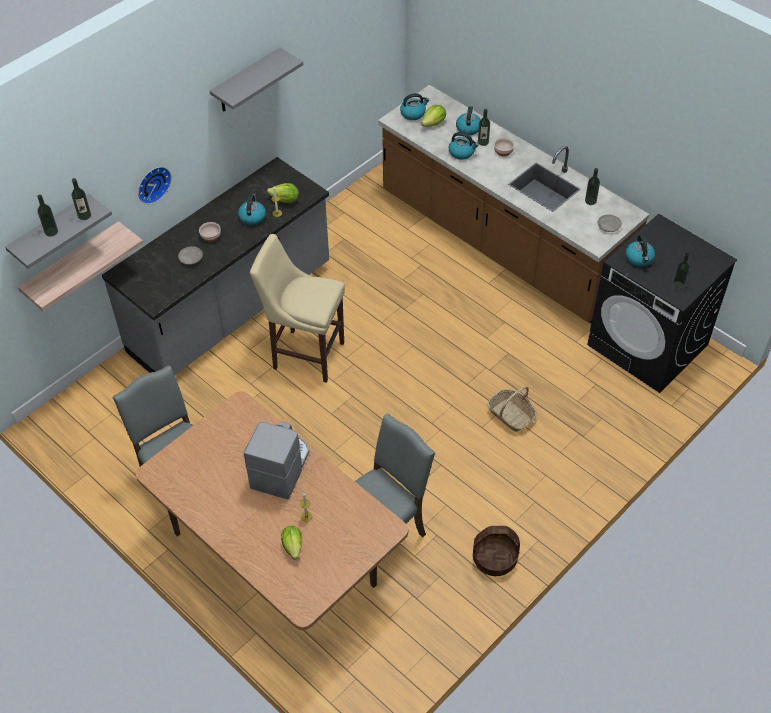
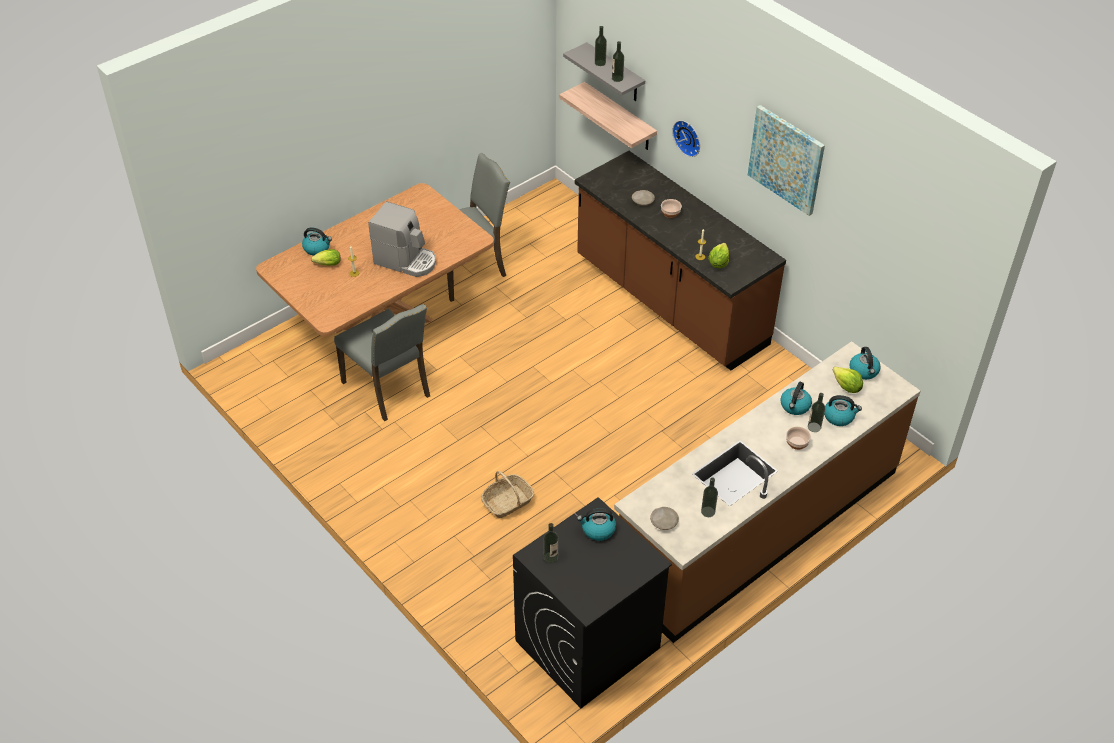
camera: 95 degrees right, 5 degrees down
grey counter [102,157,329,375] -> brown counter [575,151,786,370]
grey shelf [210,47,303,112] -> picture [748,105,825,216]
kettle [238,194,266,225] -> kettle moved to [302,227,332,255]
beige stool [250,234,345,383] -> none
basket [473,526,520,576] -> none

